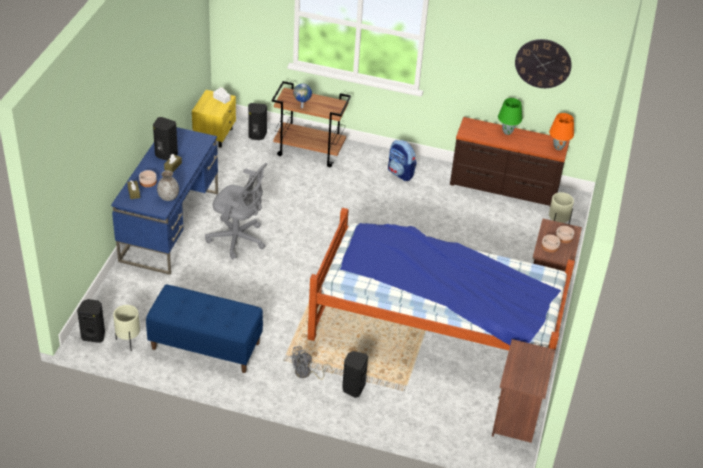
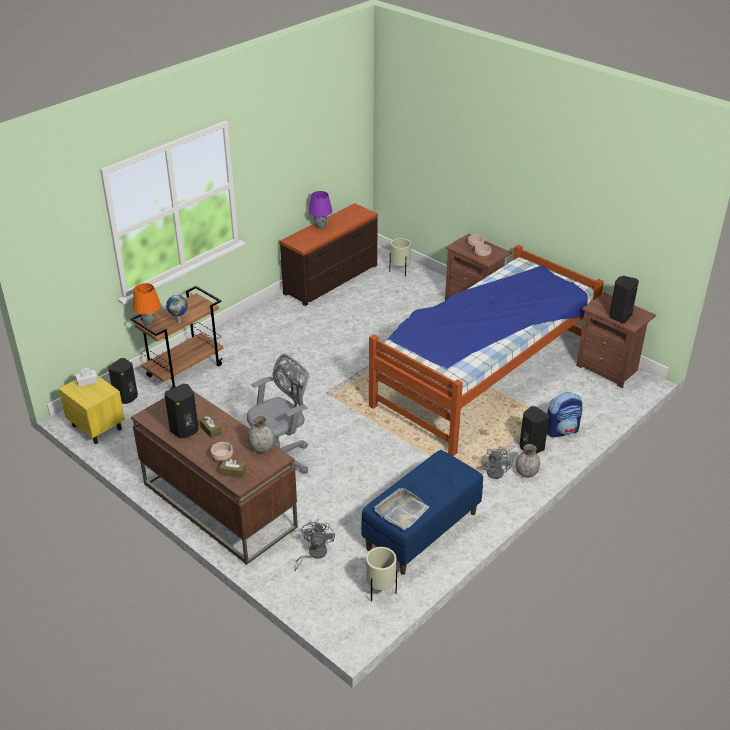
camera: 60 degrees left, 5 degrees down
black speaker [77,299,105,343] -> black speaker moved to [609,276,639,323]
blue desk [111,127,218,275] -> brown desk [131,391,298,565]
backpack [388,140,416,181] -> backpack moved to [547,392,583,438]
green table lamp [498,98,522,135] -> purple table lamp [308,191,332,229]
wall clock [515,39,572,88] -> none
orange table lamp [549,113,574,150] -> orange table lamp moved to [133,283,161,326]
none -> grey fan [295,519,335,571]
none -> grey tray [375,488,429,530]
none -> grey vase [516,444,540,478]

